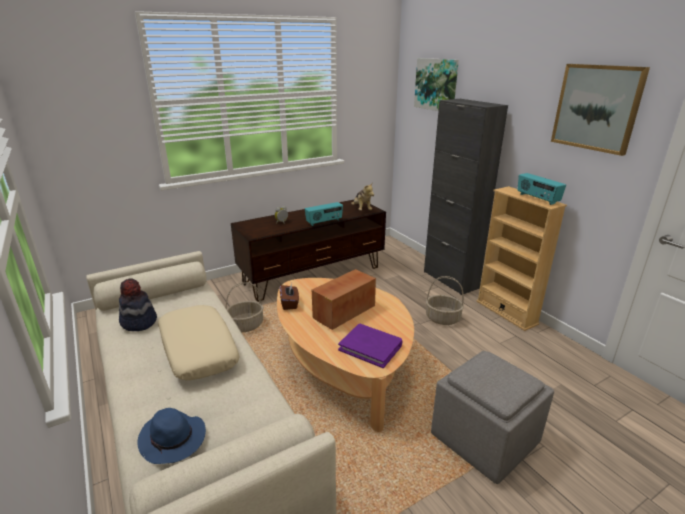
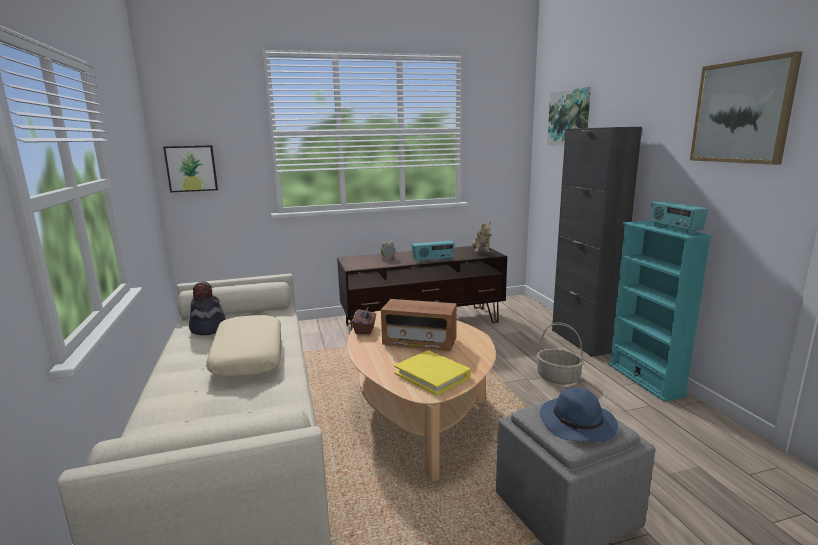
camera: 15 degrees right, 10 degrees down
blue hat [137,408,206,464] -> blue hat moved to [540,388,618,442]
basket [226,282,264,332] -> none
radio [312,269,376,330] -> radio turned 135 degrees counterclockwise [381,299,457,351]
purple book [338,324,402,368] -> yellow book [394,350,471,396]
beige bookcase [476,186,567,331] -> turquoise bookcase [608,221,712,402]
none -> picture [163,145,218,192]

